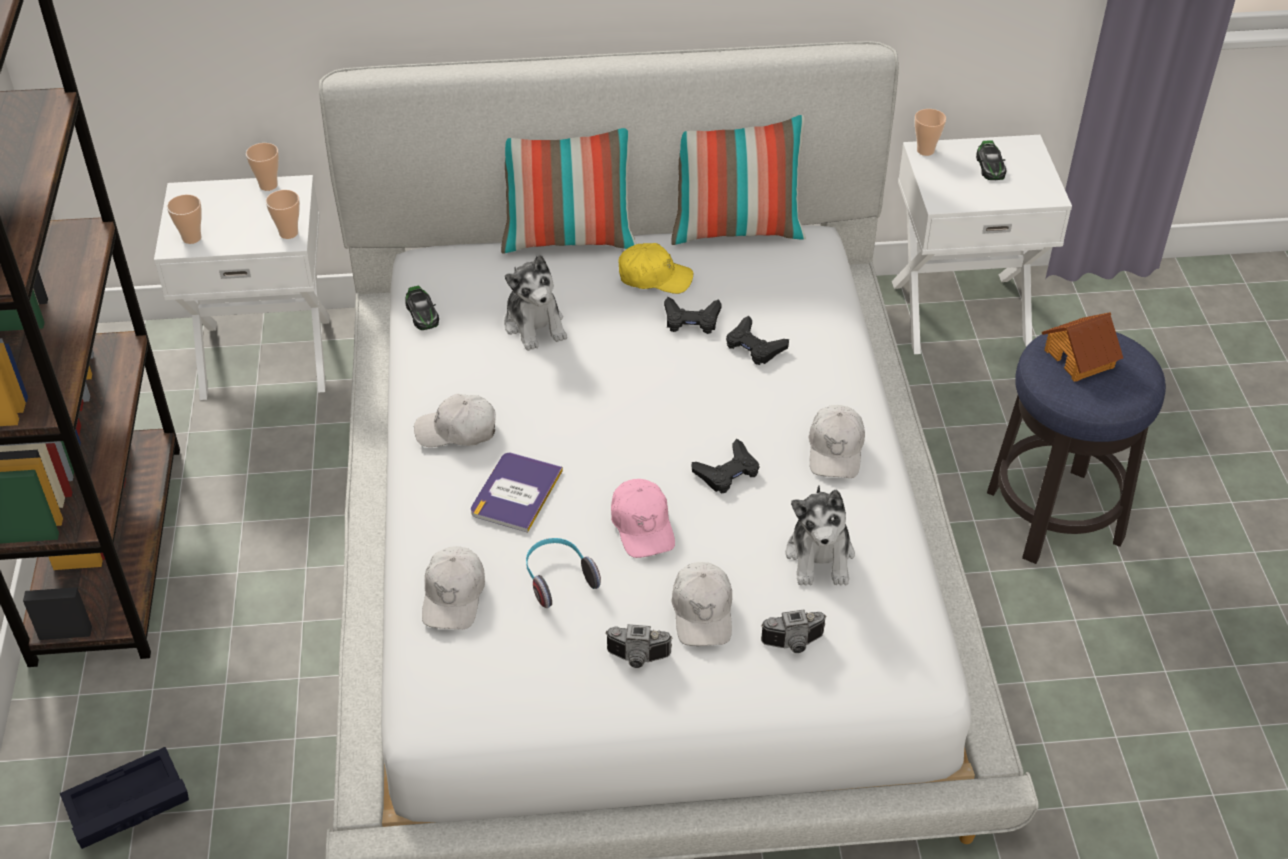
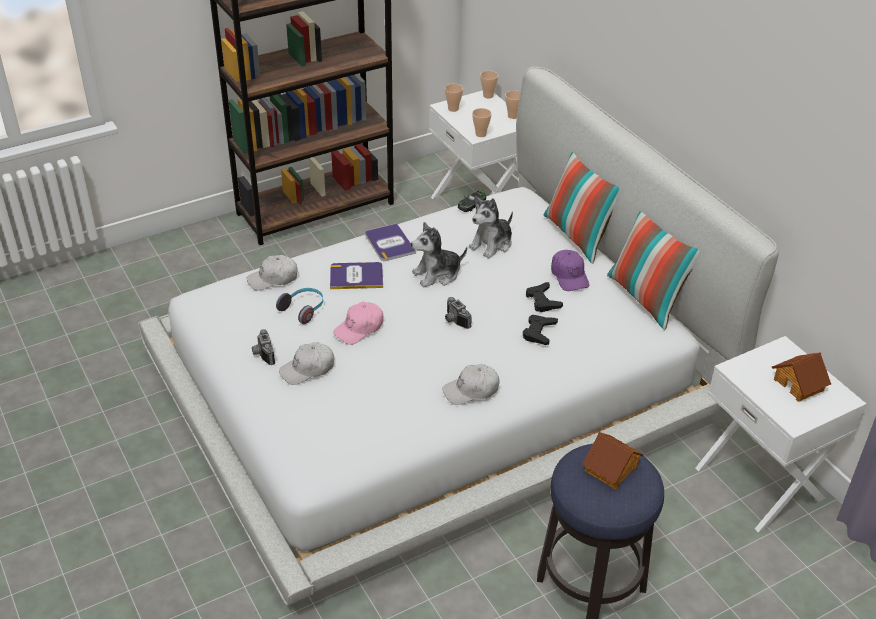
camera: 65 degrees right, 5 degrees down
black storage box [60,747,189,849] -> none
white cap [414,394,496,447] -> book [365,223,416,261]
yellow cap [619,243,693,294] -> purple cap [551,250,589,291]
black game controller [692,439,759,494] -> none
camera [761,609,827,653] -> camera moved to [445,297,472,329]
plush toy [786,485,855,586] -> plush toy moved to [411,222,467,287]
cup [915,109,946,156] -> cup moved to [480,71,499,98]
toy car [976,141,1006,180] -> toy house [772,352,831,402]

